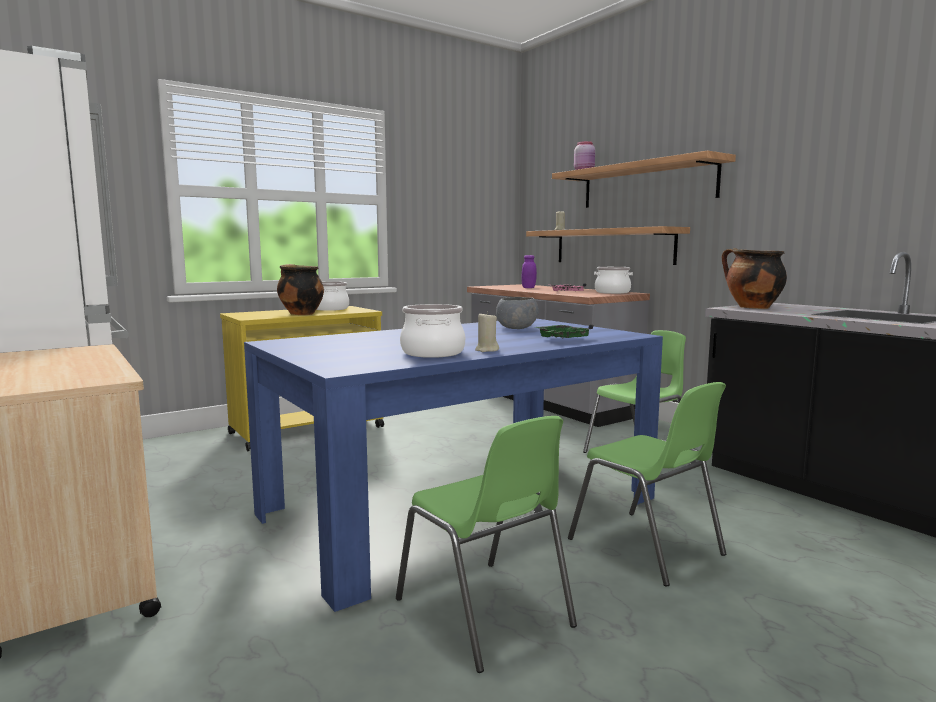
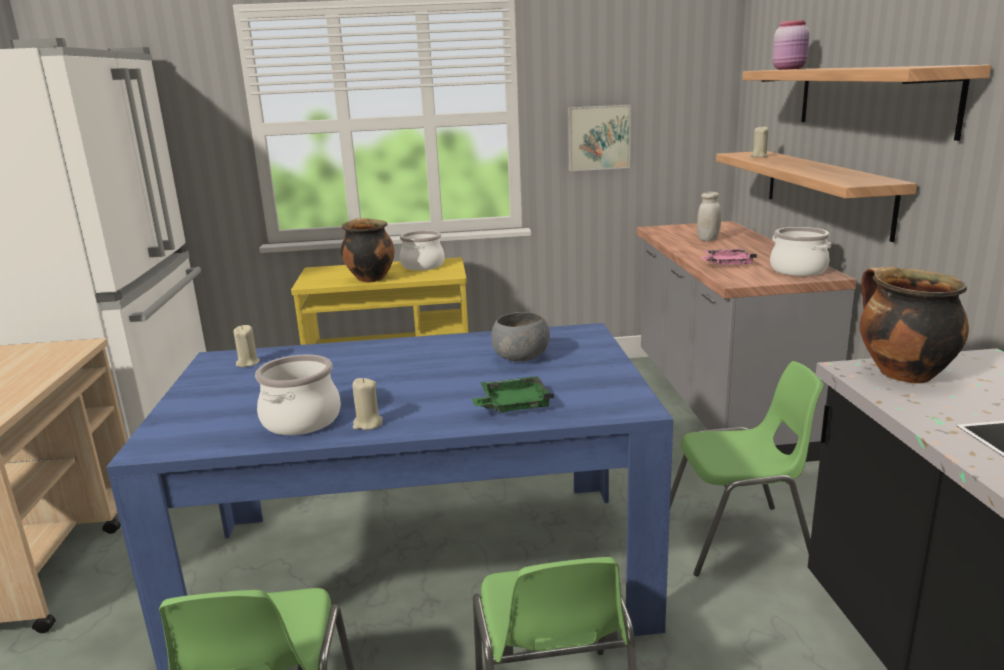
camera: 30 degrees right, 10 degrees up
purple jar [522,255,537,288] -> white jar [697,192,721,241]
none -> beige candle [233,325,260,367]
none -> picture [568,105,631,171]

